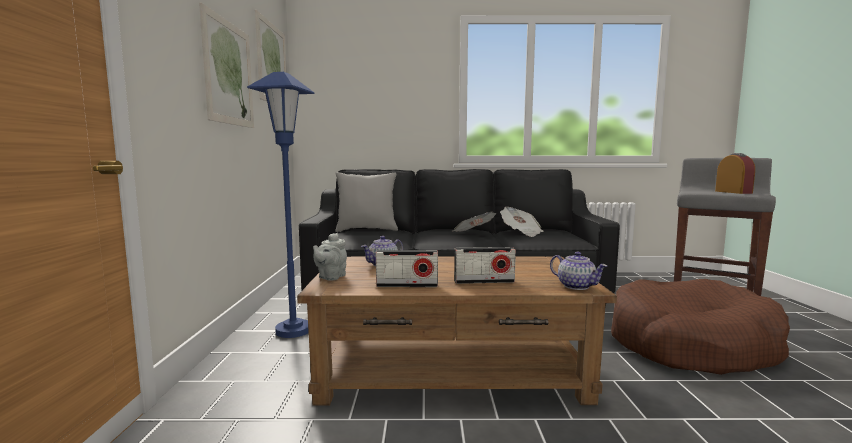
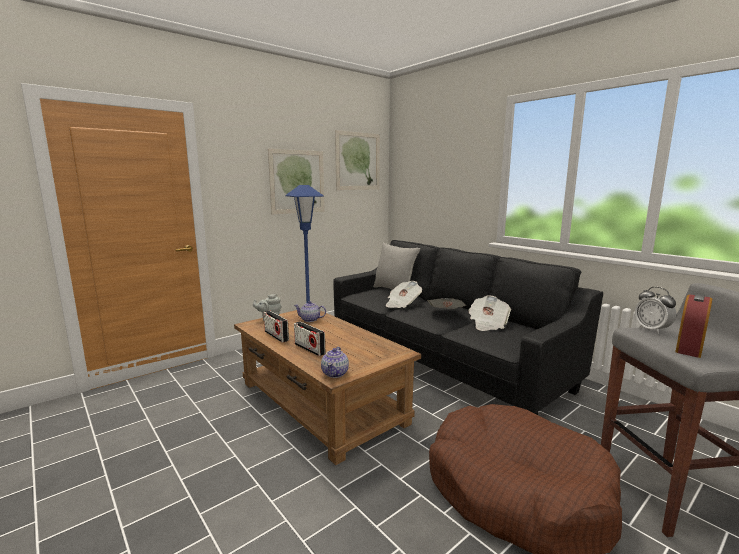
camera: 50 degrees right, 5 degrees up
none -> newspaper [385,281,422,308]
none -> alarm clock [635,287,676,334]

